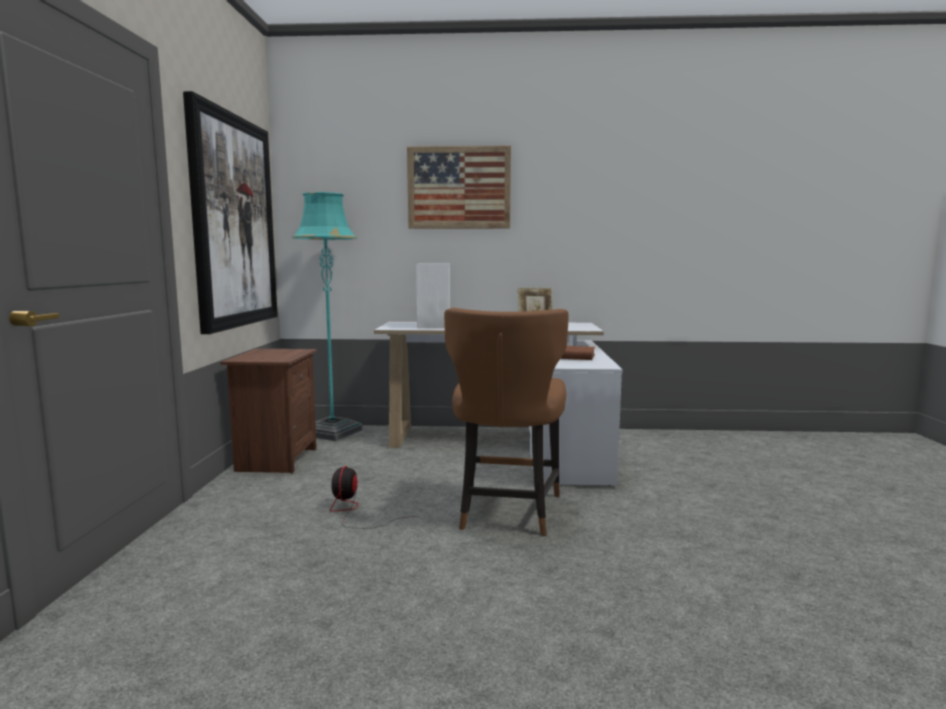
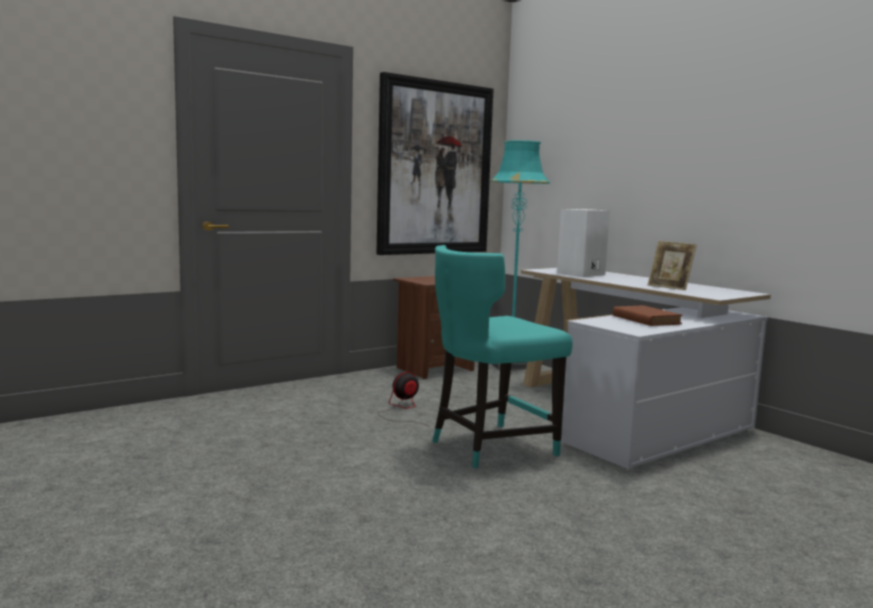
camera: 50 degrees right, 0 degrees up
picture [407,146,511,229] -> none
brown chair [444,308,568,536] -> turquoise chair [433,245,573,468]

